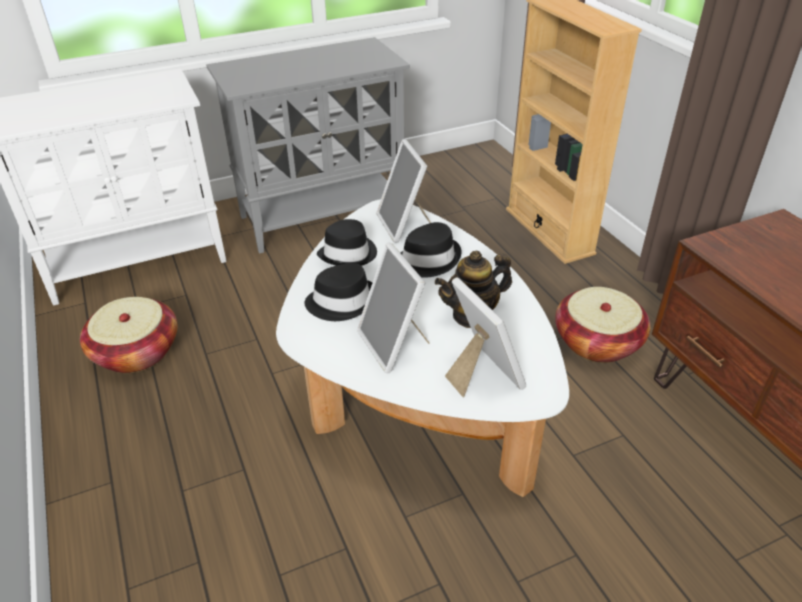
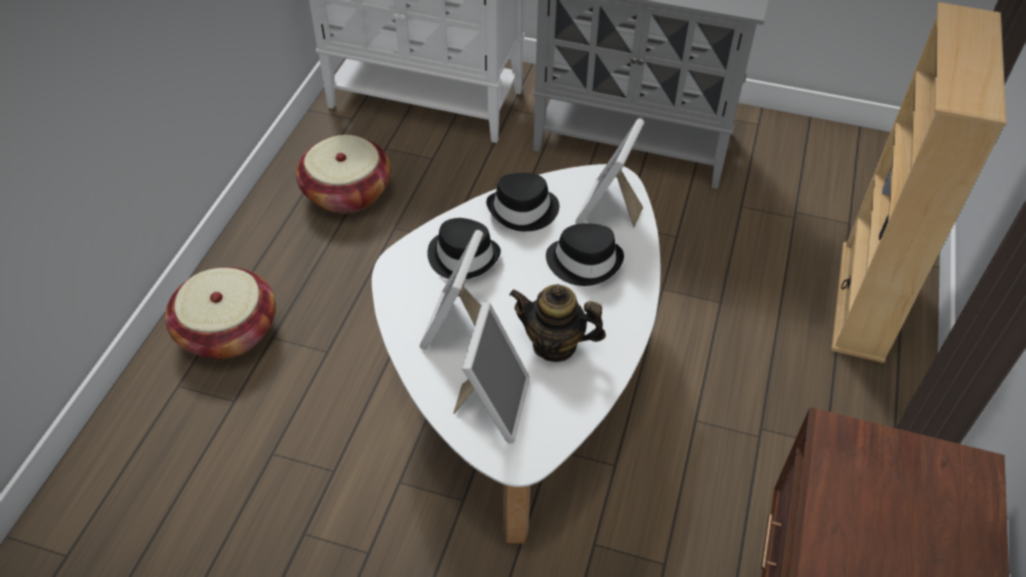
camera: 40 degrees right, 10 degrees up
basket [555,287,651,363] -> basket moved to [165,267,276,359]

